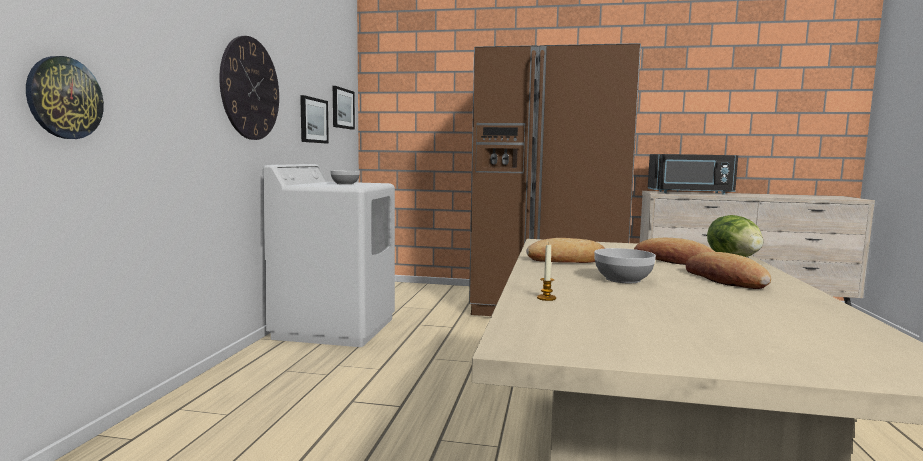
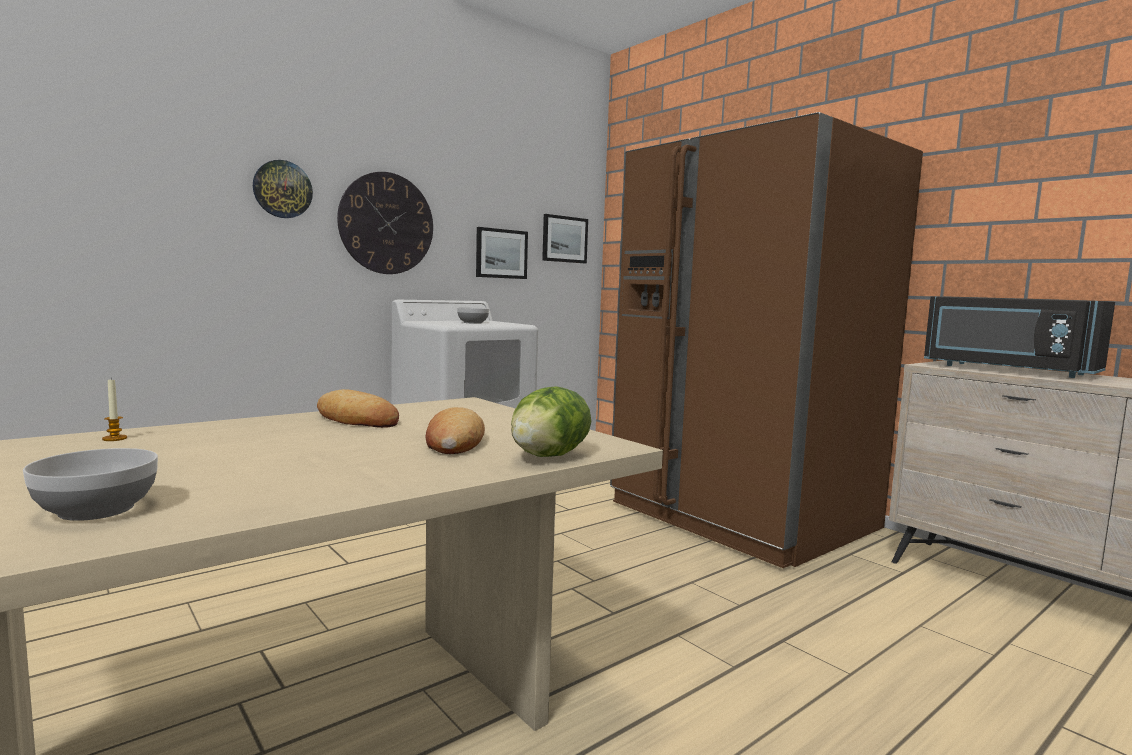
camera: 40 degrees right, 0 degrees up
wall clock [26,56,104,139] -> wall clock moved to [253,160,313,218]
bowl [594,248,656,283] -> bowl moved to [23,448,158,521]
bread [686,252,771,289] -> none

